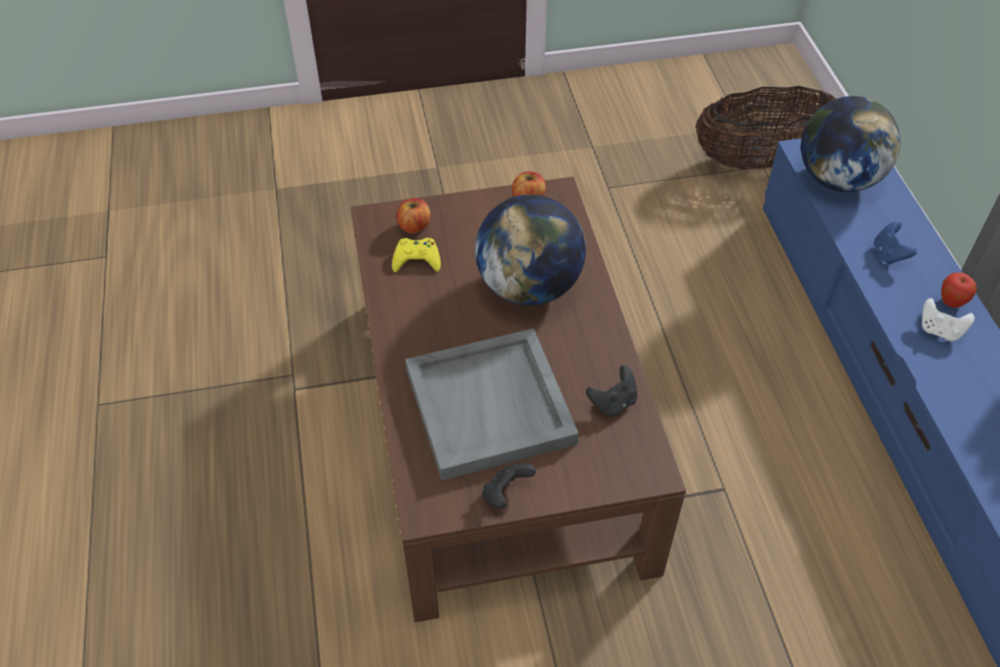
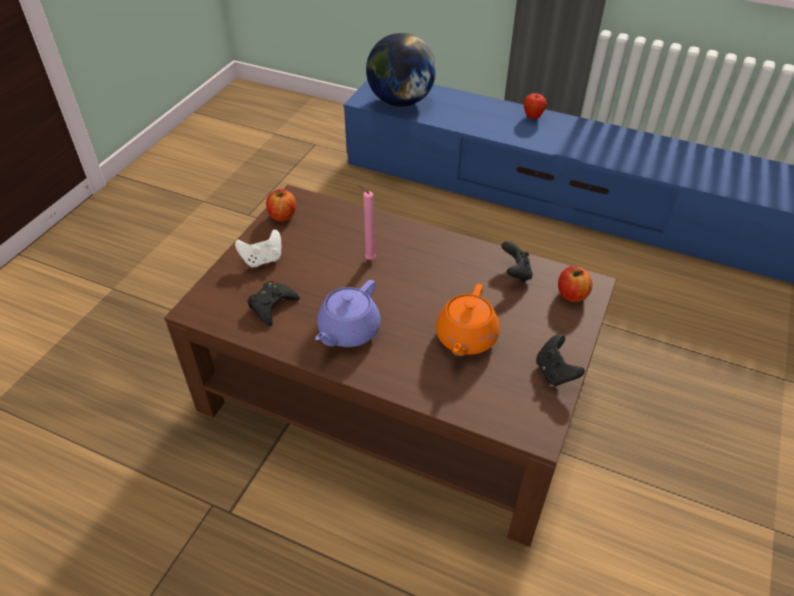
camera: 55 degrees left, 5 degrees down
yellow game controller [392,238,441,272] -> black game controller [247,281,300,326]
apple [397,198,431,233] -> apple moved to [558,266,592,302]
grey tray [405,328,579,480] -> orange teapot [436,284,500,356]
globe [475,194,586,305] -> pink candle [358,185,376,260]
basket [695,86,836,169] -> none
blue game controller [874,221,917,265] -> none
white game controller [922,298,975,341] -> white game controller moved to [235,230,281,268]
none -> purple teapot [315,280,380,347]

